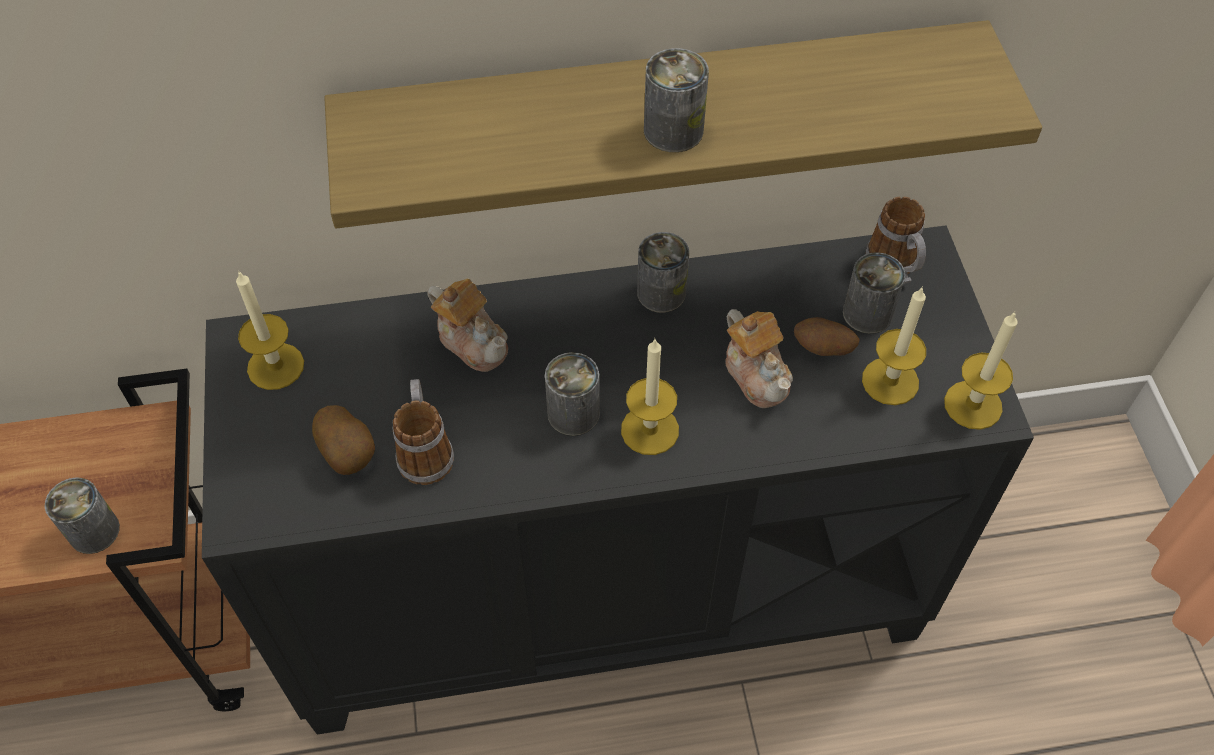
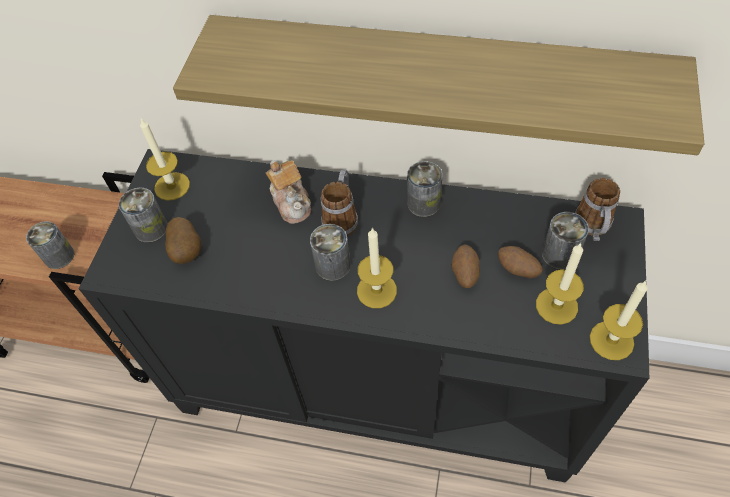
camera: 25 degrees right, 0 degrees up
mug [393,379,454,485] -> mug moved to [321,170,358,236]
can [644,48,709,152] -> can moved to [119,187,168,243]
teapot [725,309,793,408] -> potato [451,244,480,288]

